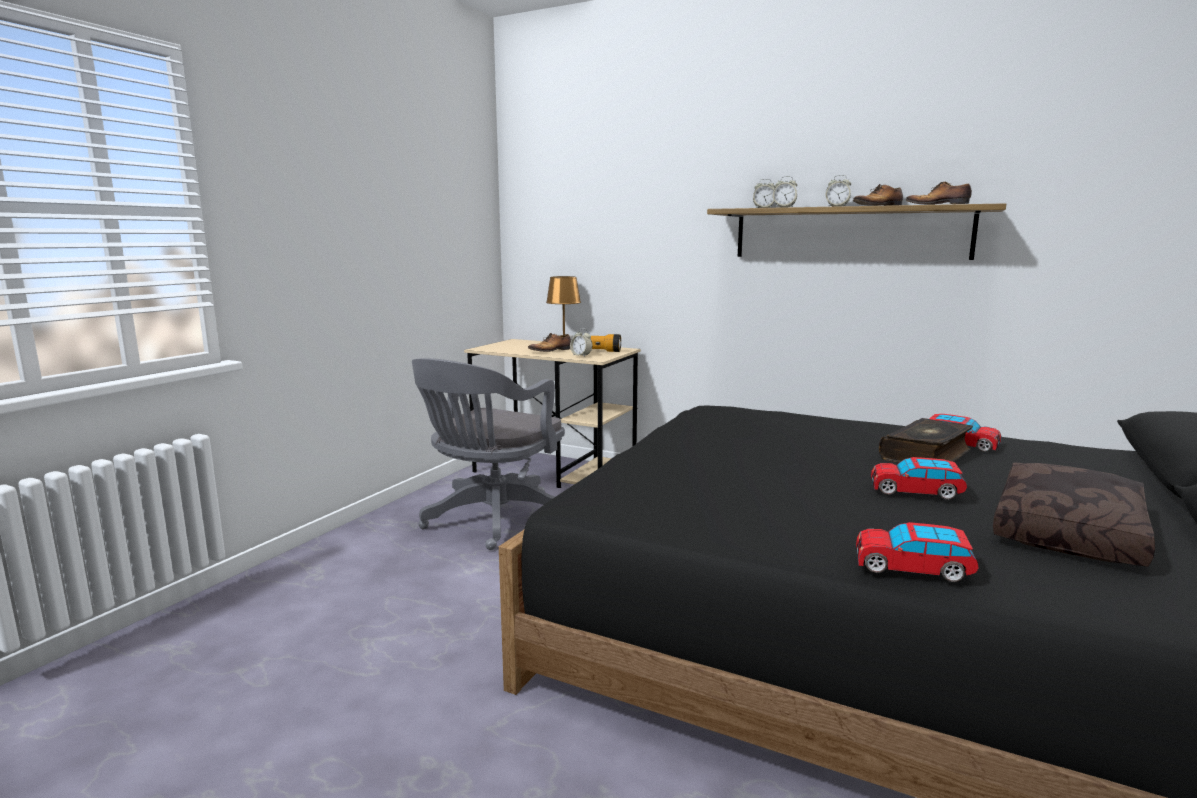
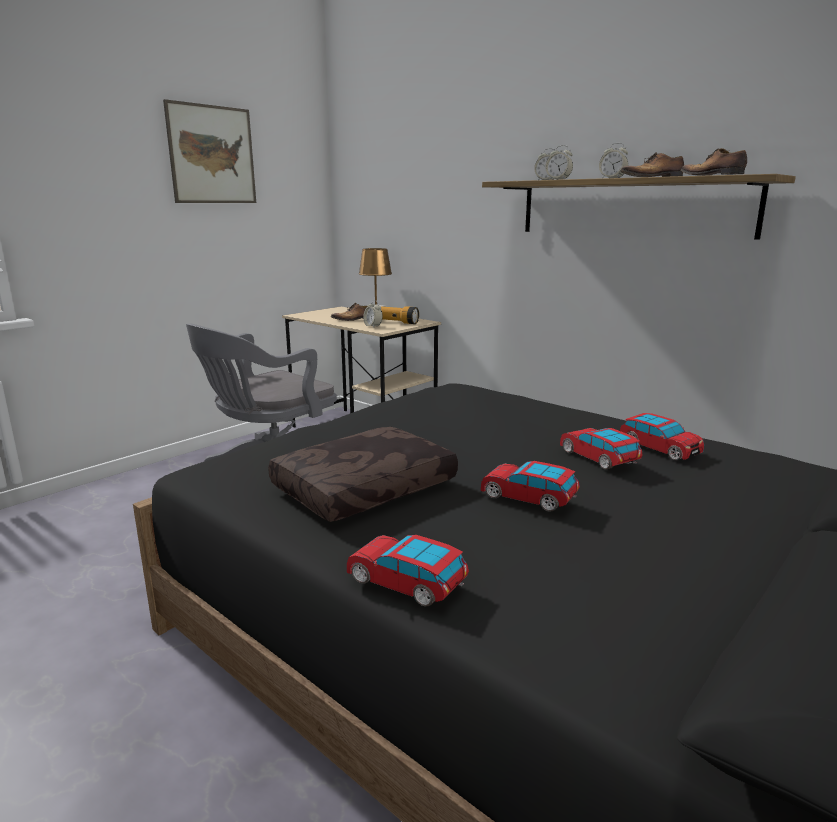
camera: 15 degrees right, 5 degrees up
book [879,418,973,463] -> toy car [560,428,643,469]
brown pillow [993,462,1155,567] -> brown pillow moved to [268,427,458,522]
none -> picture [163,99,256,203]

